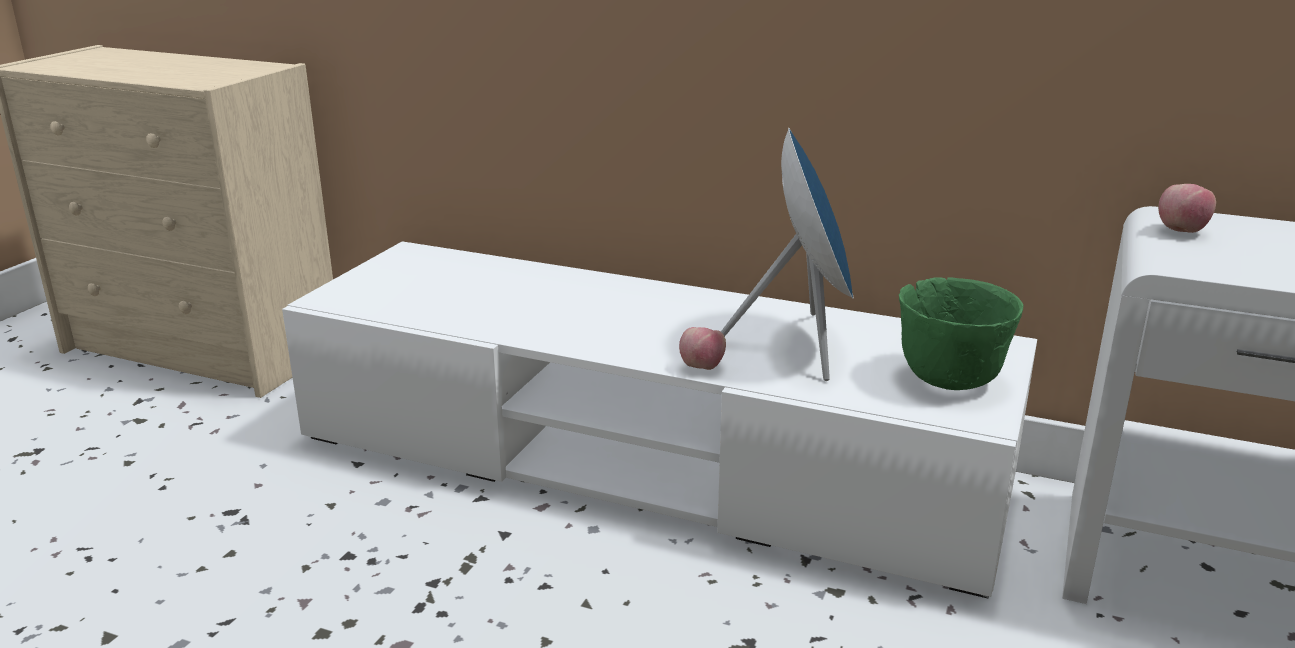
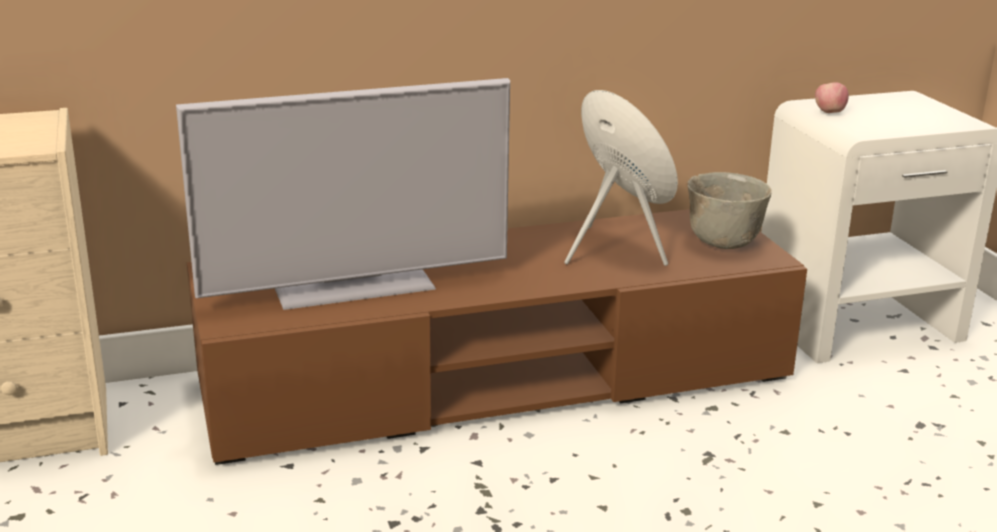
camera: 40 degrees left, 0 degrees up
white tv stand [282,241,1037,598] -> brown tv stand [187,209,807,465]
apple [679,327,726,370] -> none
green bowl [899,277,1023,390] -> grey bowl [687,172,772,249]
none -> television [176,78,510,310]

